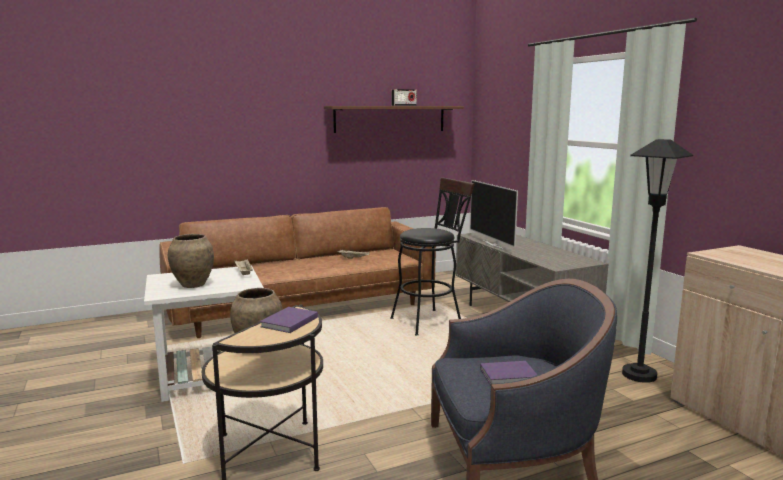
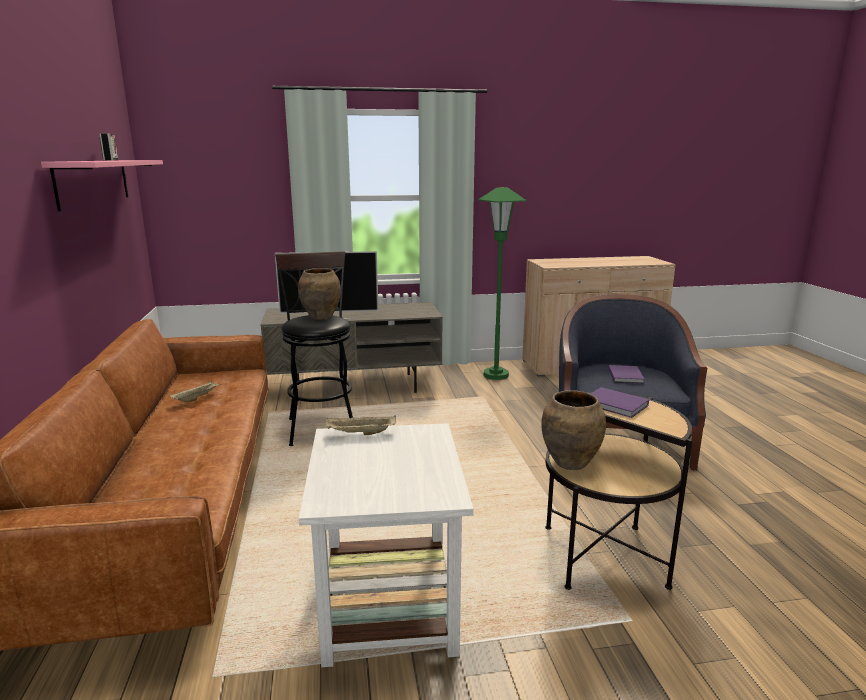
camera: 75 degrees left, 5 degrees up
brown vase [168,234,214,288] -> brown vase moved to [298,268,341,320]
brown shelf [324,106,464,133] -> pink shelf [41,160,163,211]
black floor lamp [622,139,693,383] -> green floor lamp [478,187,526,380]

